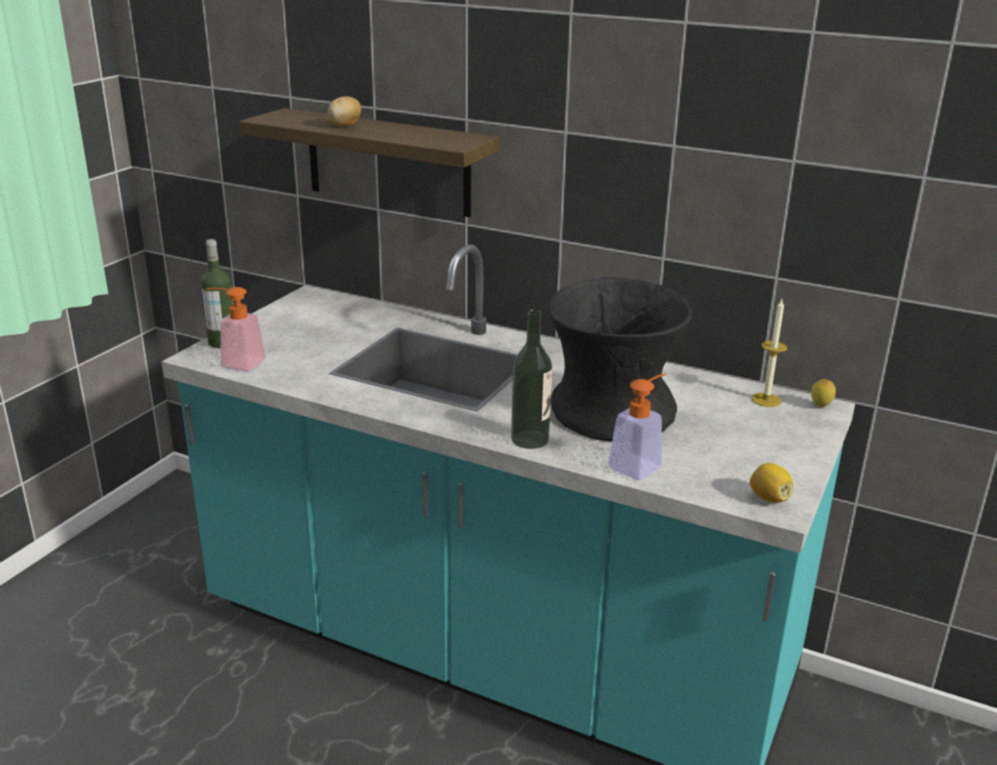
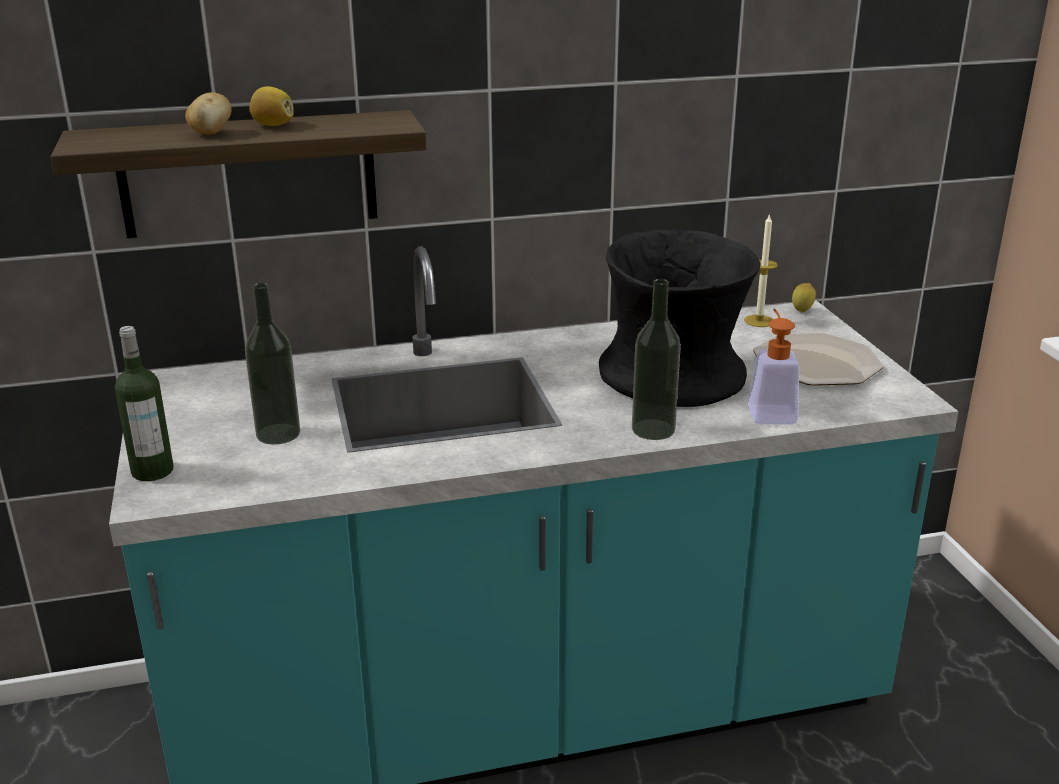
camera: 40 degrees left, 0 degrees up
soap dispenser [206,287,266,372] -> none
lemon [750,463,794,503] -> lemon moved to [249,86,294,126]
none -> bottle [245,283,300,444]
none -> plate [753,332,884,386]

